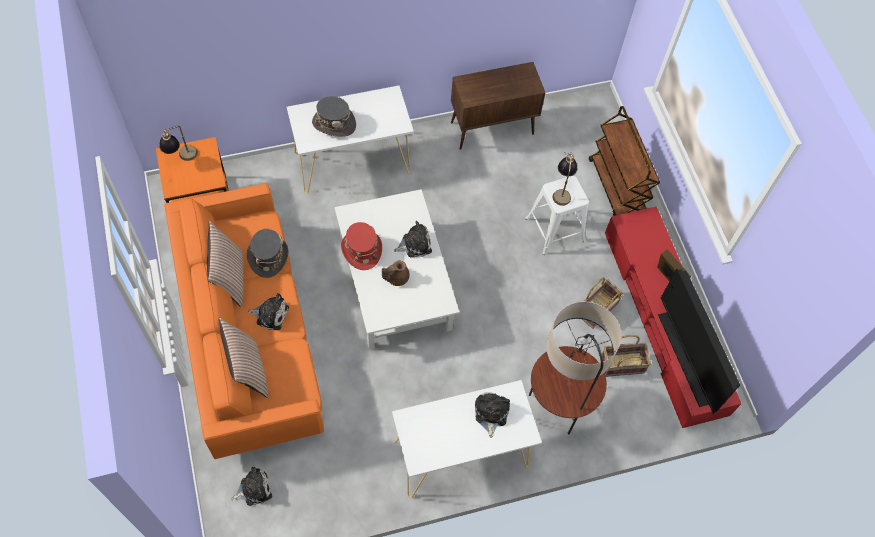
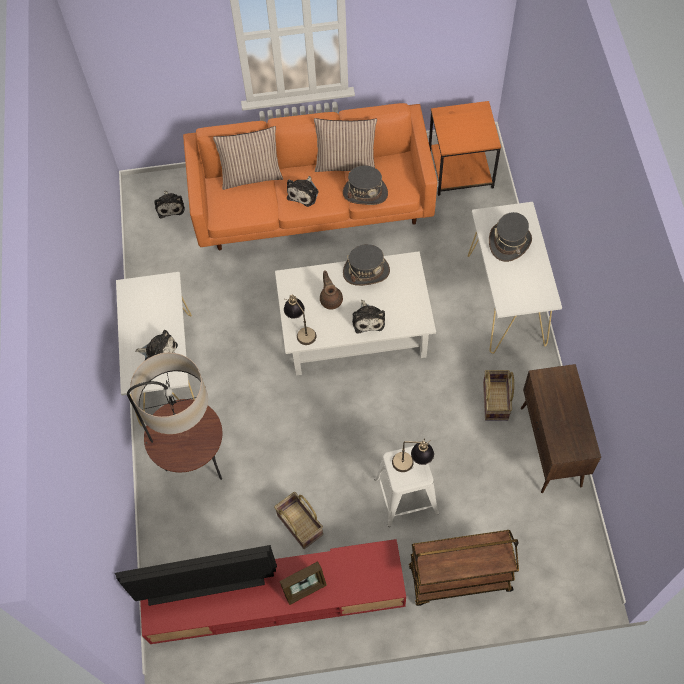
camera: 105 degrees right, 0 degrees up
table lamp [160,126,198,161] -> table lamp moved to [284,294,317,345]
red hat [341,222,382,270] -> grey hat [343,244,390,286]
basket [602,335,651,377] -> basket moved to [483,370,514,421]

